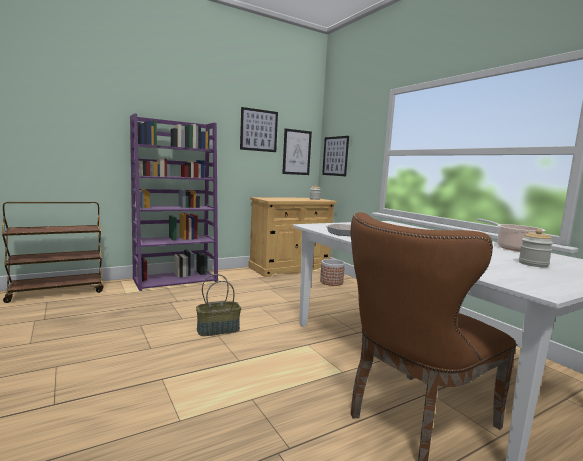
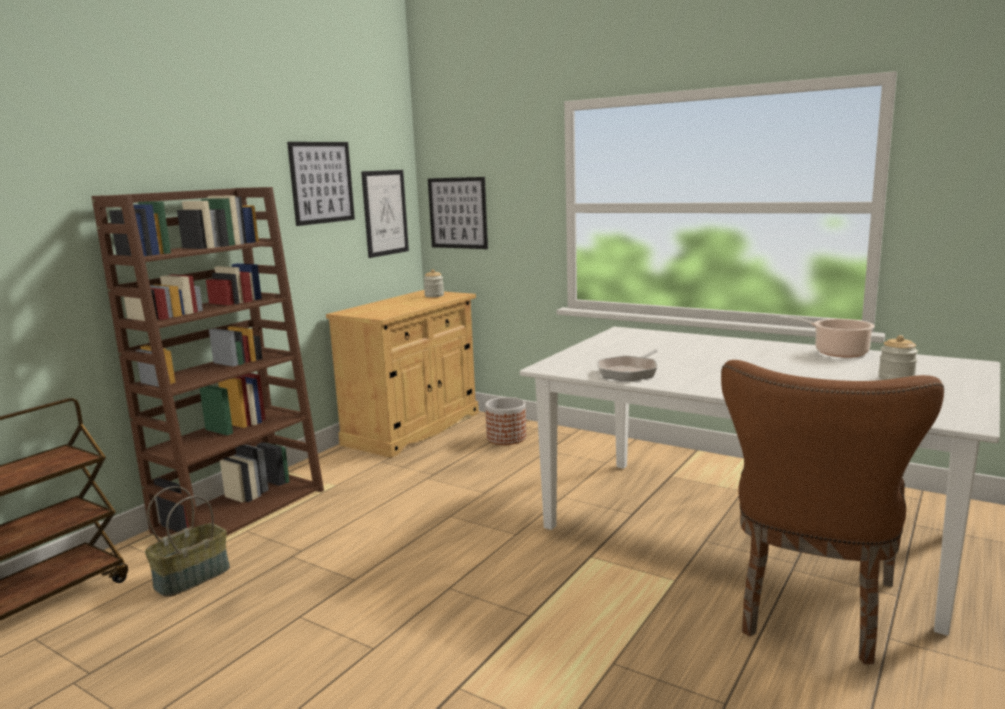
camera: 25 degrees left, 5 degrees up
purple bookcase [130,113,218,291] -> brown bookcase [92,187,324,538]
basket [196,274,241,336] -> basket moved to [145,486,230,597]

